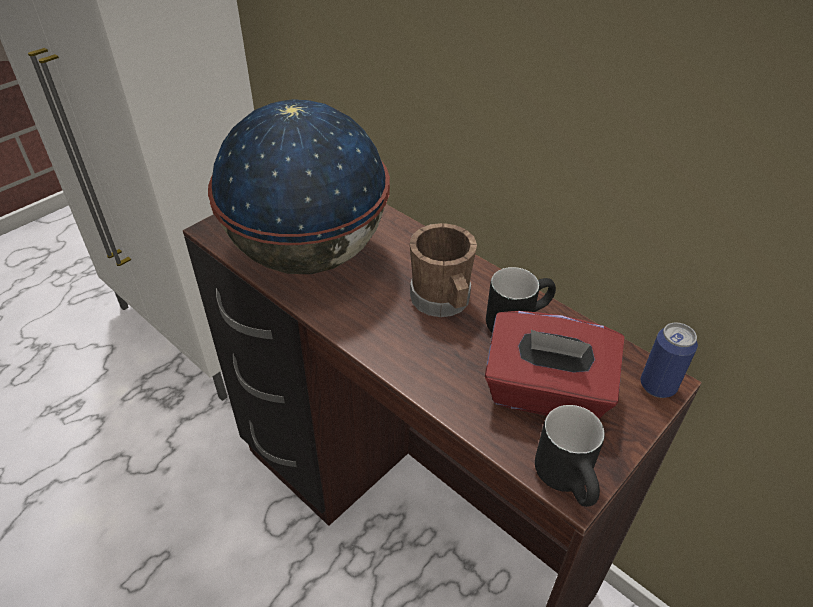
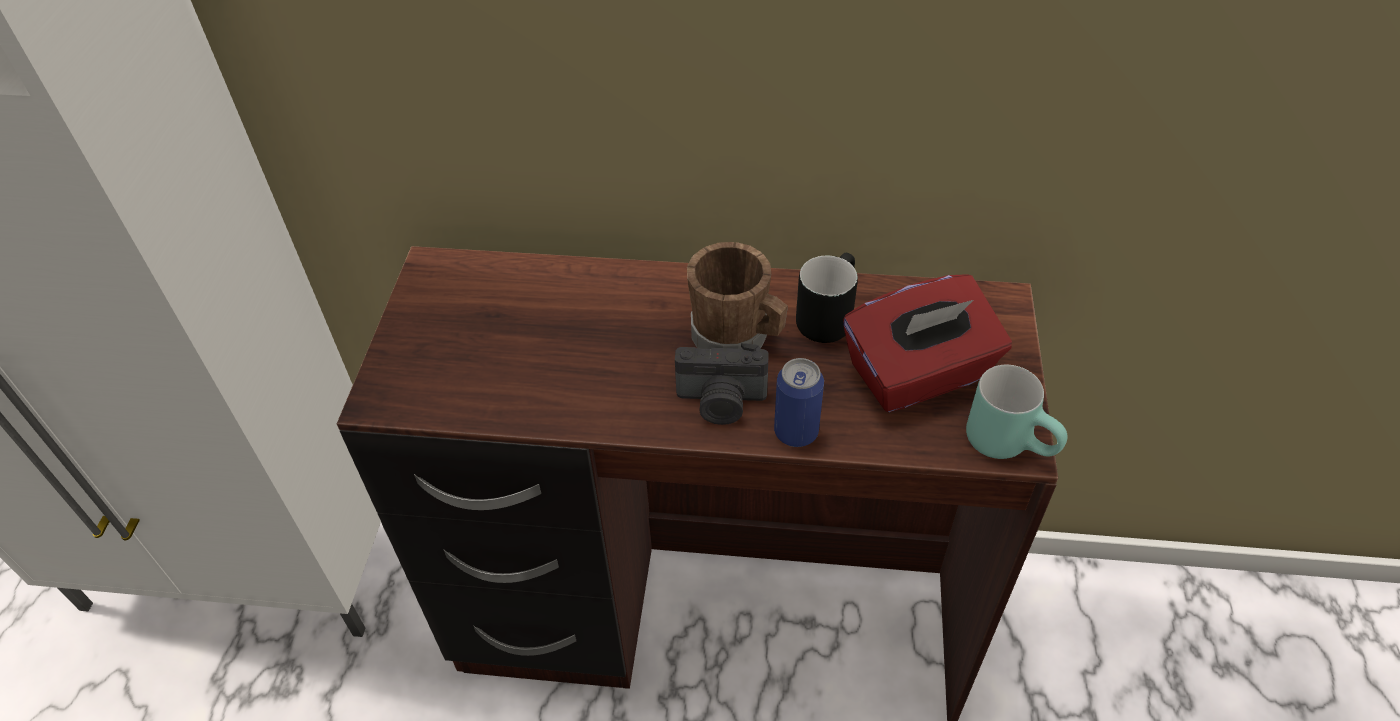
camera: 35 degrees left, 5 degrees up
globe [208,99,390,274] -> none
black mug [535,405,605,507] -> turquoise mug [966,365,1067,459]
can [641,322,698,398] -> can moved to [774,358,824,447]
none -> camera [675,343,768,425]

